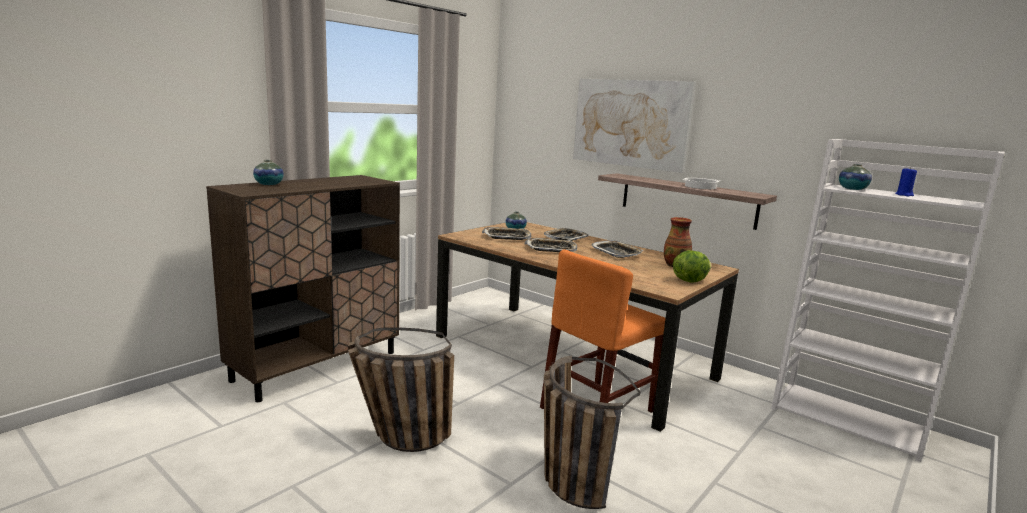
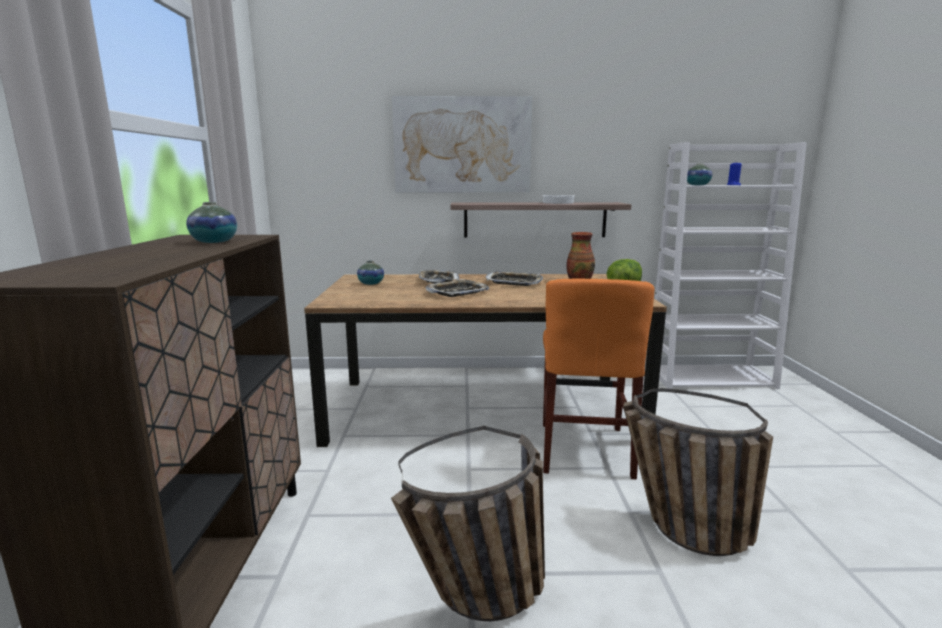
camera: 40 degrees left, 0 degrees up
vase [253,160,284,185] -> vase moved to [186,202,237,243]
tray [482,227,531,240] -> none

